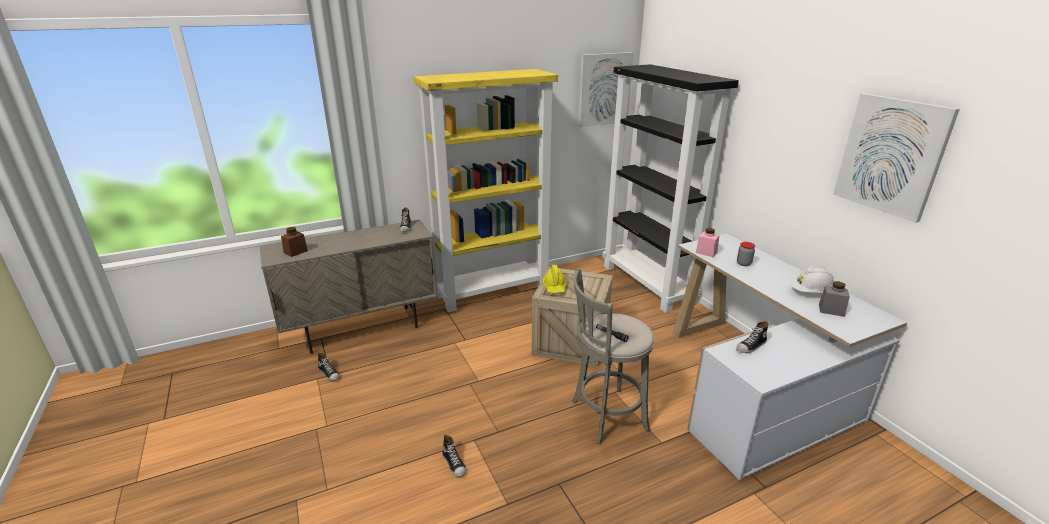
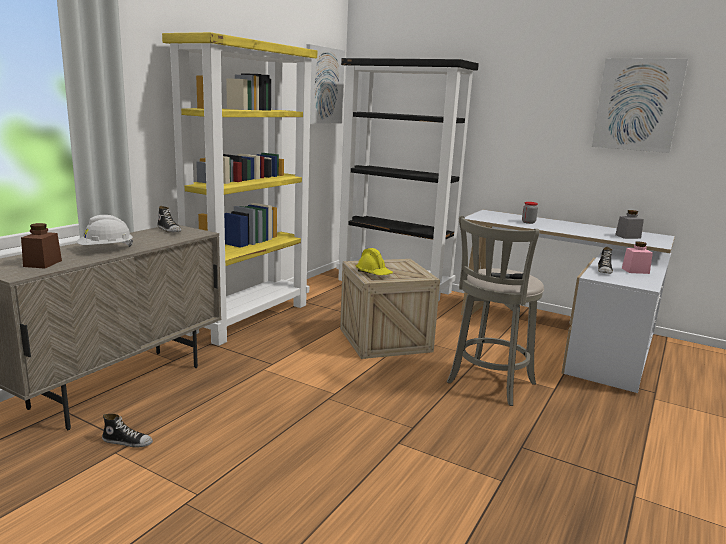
camera: 35 degrees left, 10 degrees down
shoe [442,435,466,477] -> none
pink jar [696,228,720,257] -> pink jar moved to [622,241,653,274]
white hard hat [790,266,834,293] -> white hard hat moved to [77,215,133,247]

